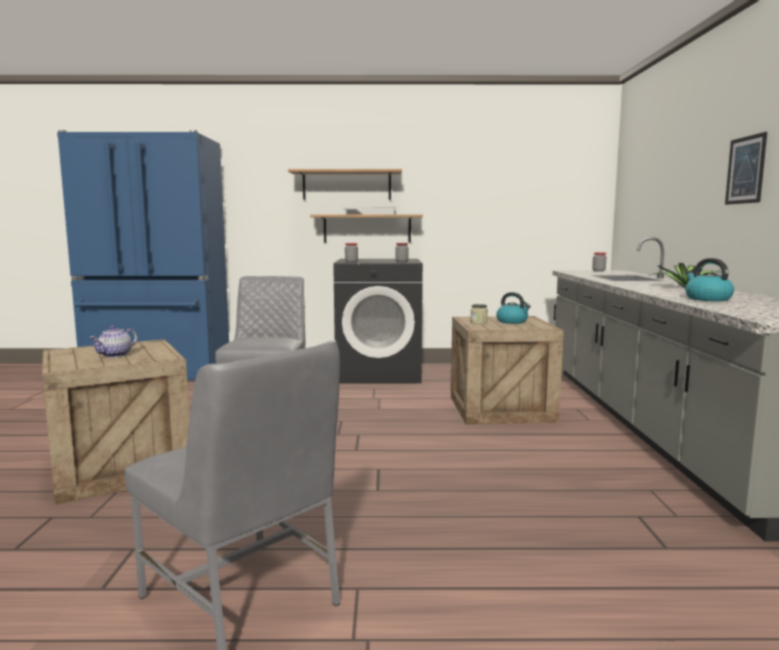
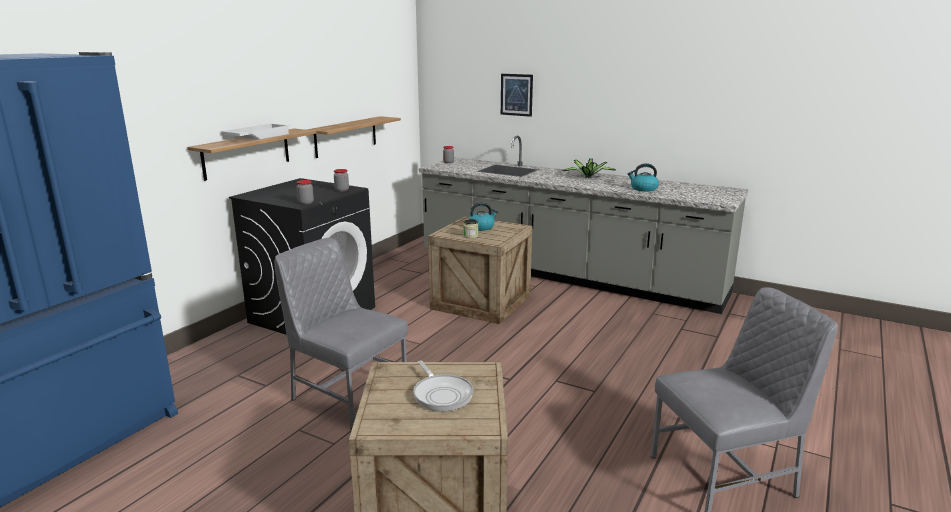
camera: 60 degrees left, 10 degrees up
teapot [89,325,137,357] -> frying pan [413,361,473,411]
shelf [288,169,402,200] -> shelf moved to [306,116,401,158]
picture [725,132,767,205] -> picture moved to [501,74,533,117]

